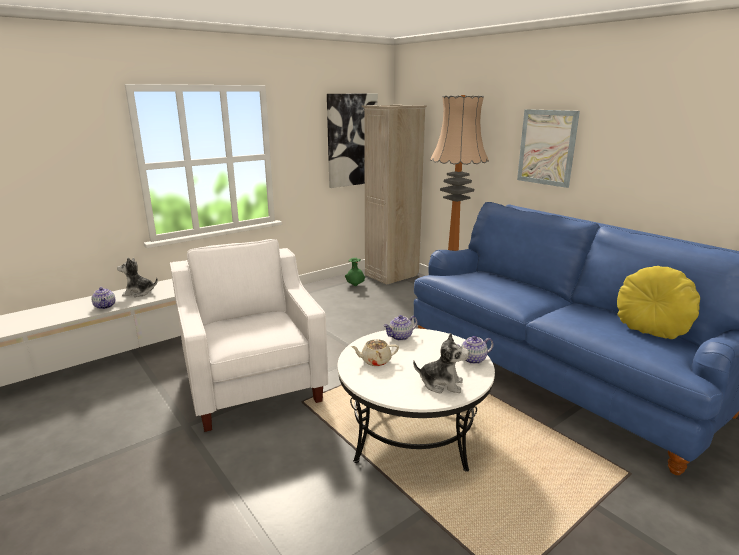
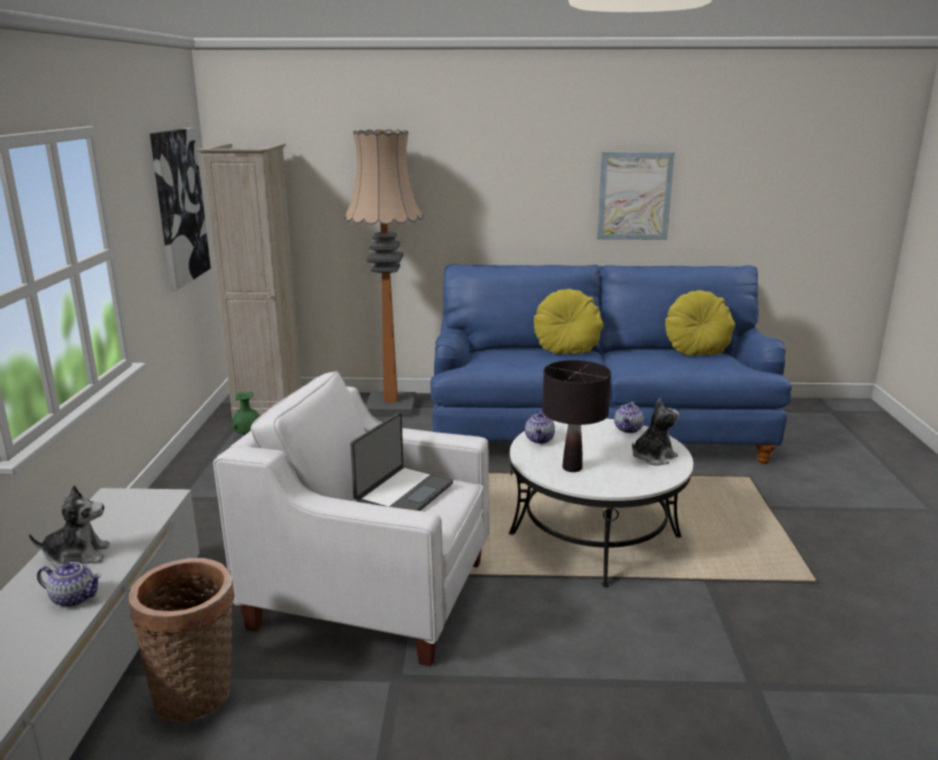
camera: 50 degrees left, 0 degrees up
plush toy [117,258,158,297] -> plush toy turned 135 degrees counterclockwise [29,485,110,567]
beige teapot [350,339,399,366] -> black table lamp [542,360,611,472]
picture [517,109,580,188] -> picture moved to [597,152,675,240]
none -> basket [128,558,235,723]
none -> laptop [350,413,453,511]
none -> yellow pillow [534,289,603,354]

